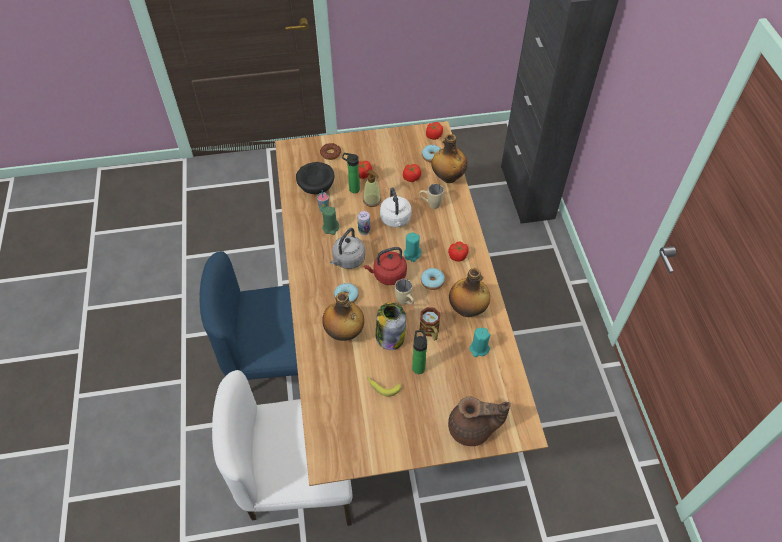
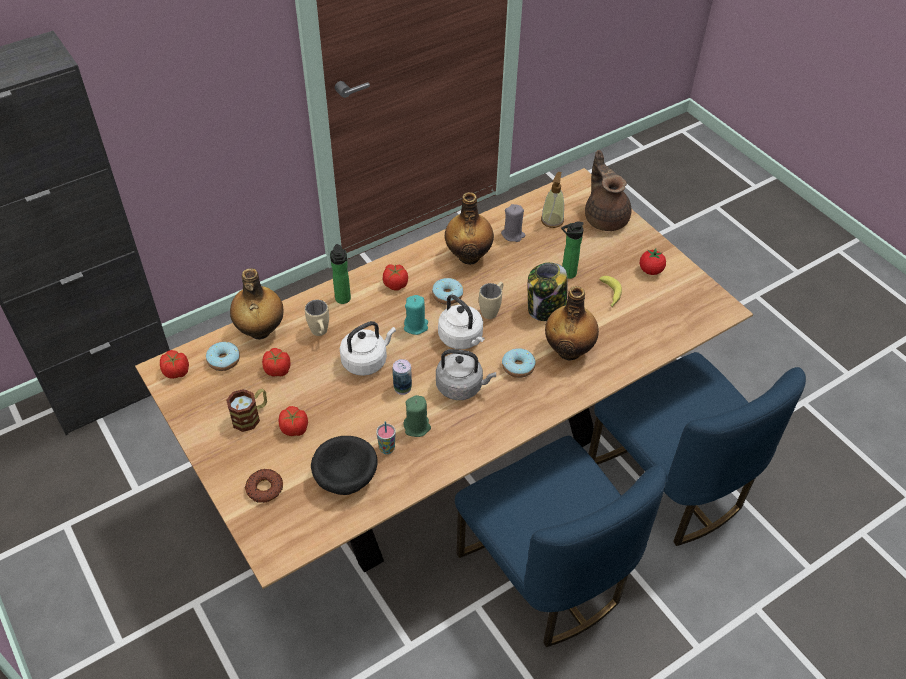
camera: 115 degrees left, 5 degrees down
white chair [212,370,352,526] -> blue chair [588,352,806,546]
bottle [342,153,360,193] -> bottle moved to [330,244,351,304]
soap dispenser [363,169,381,207] -> soap dispenser moved to [541,172,564,228]
red kettle [364,247,407,285] -> white kettle [438,294,485,349]
mug [420,307,440,341] -> mug moved to [226,389,267,432]
turquoise candle [469,328,490,357] -> grey candle [501,204,526,242]
none -> tomato [640,248,666,275]

